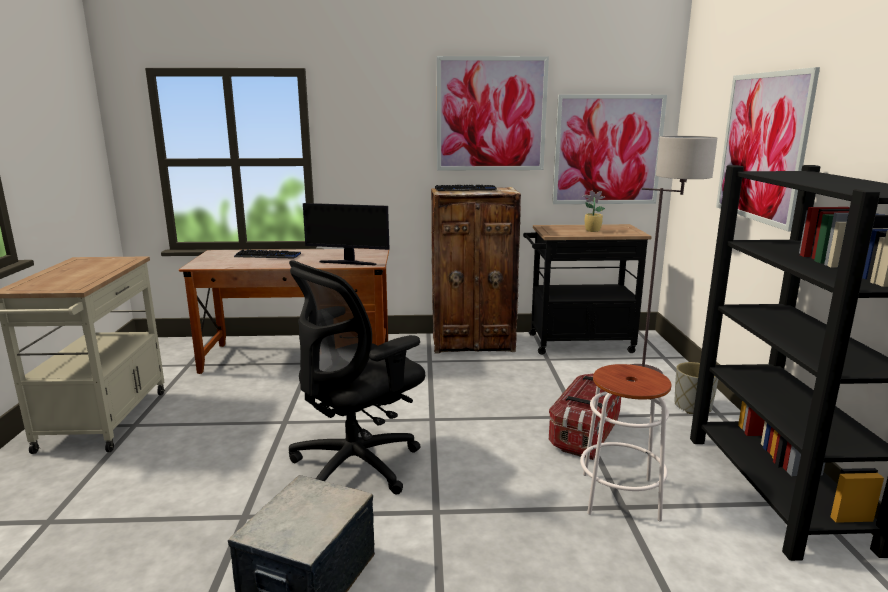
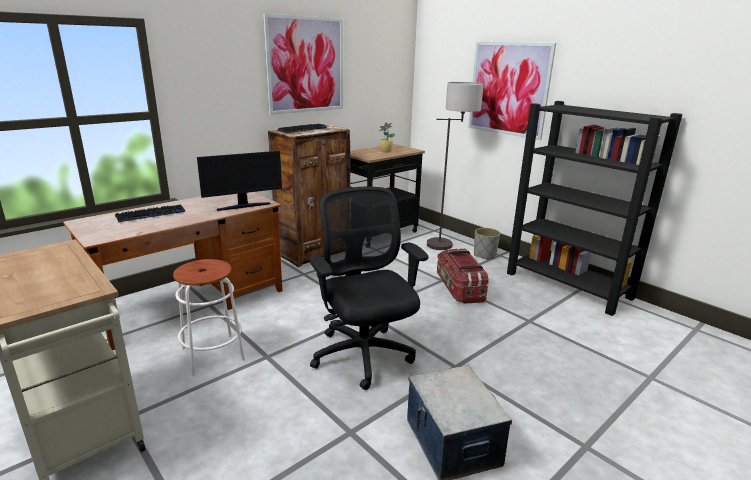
camera: 40 degrees left, 5 degrees up
black office chair [289,260,425,494] -> black office chair turned 150 degrees clockwise [310,187,428,390]
picture [552,95,667,204] -> none
white stool [580,364,672,521] -> white stool moved to [173,259,245,375]

